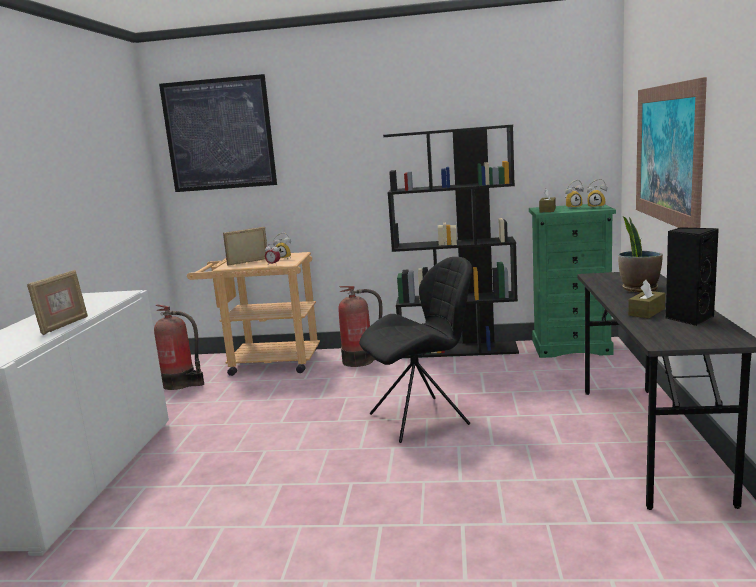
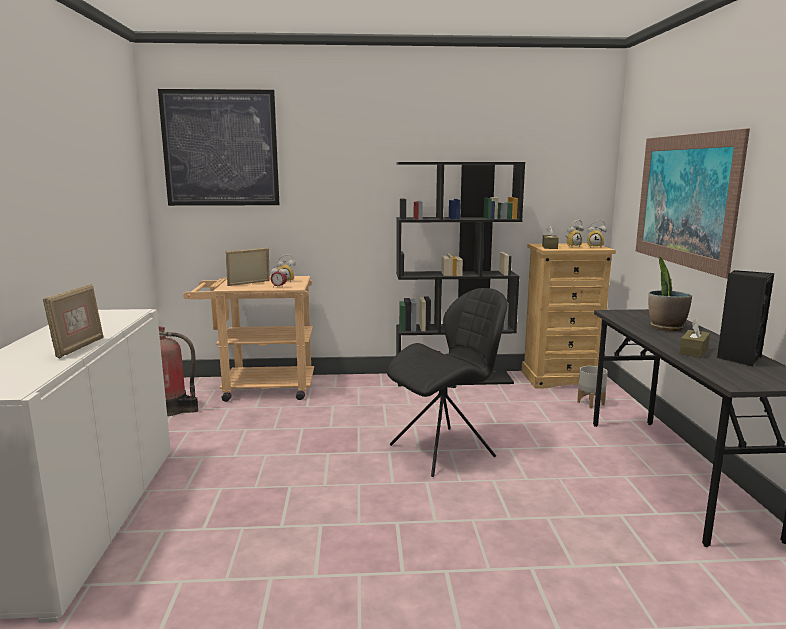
camera: 10 degrees left, 0 degrees up
fire extinguisher [338,286,383,367] -> none
green dresser [529,204,616,358] -> beige dresser [521,243,616,389]
none -> grey planter [577,366,608,409]

